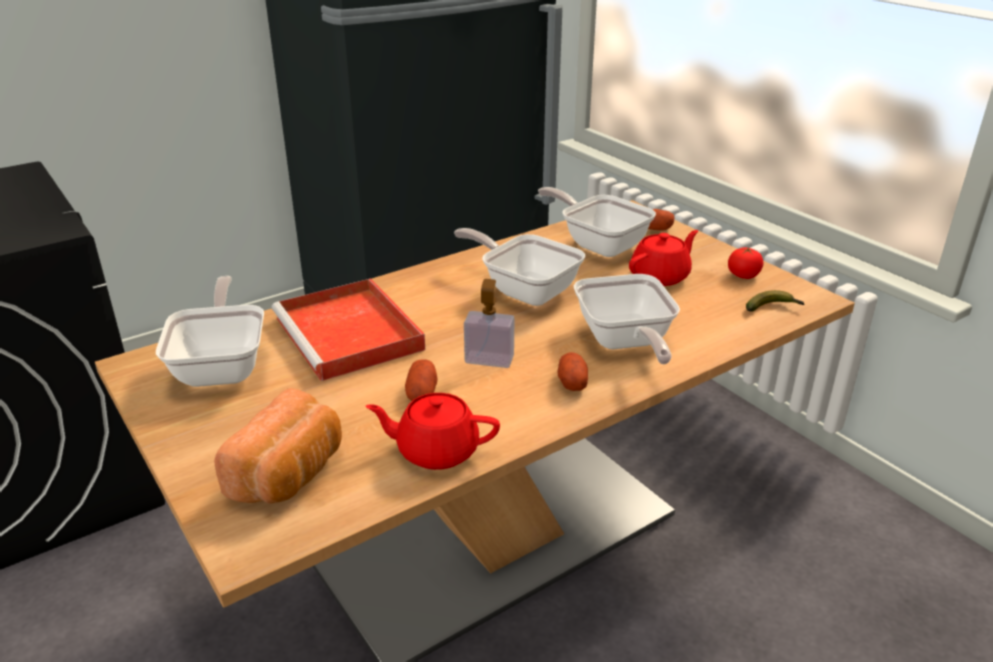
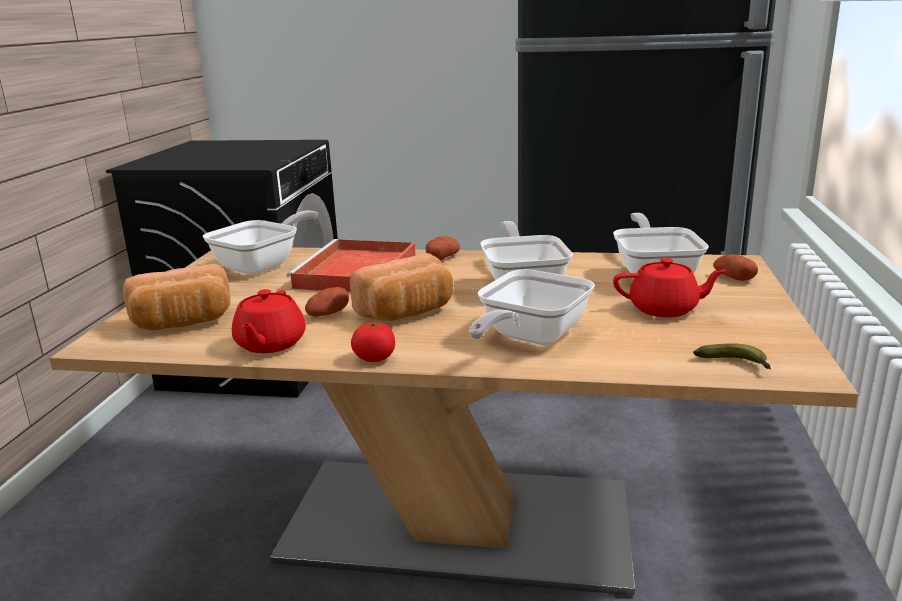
camera: 45 degrees right, 10 degrees down
red teapot [366,393,500,470] -> red teapot turned 135 degrees counterclockwise [232,289,306,353]
soap dispenser [464,279,514,368] -> bread [350,253,453,321]
potato [558,352,588,391] -> potato moved to [426,236,460,260]
tomato [728,247,763,279] -> tomato moved to [351,322,395,362]

